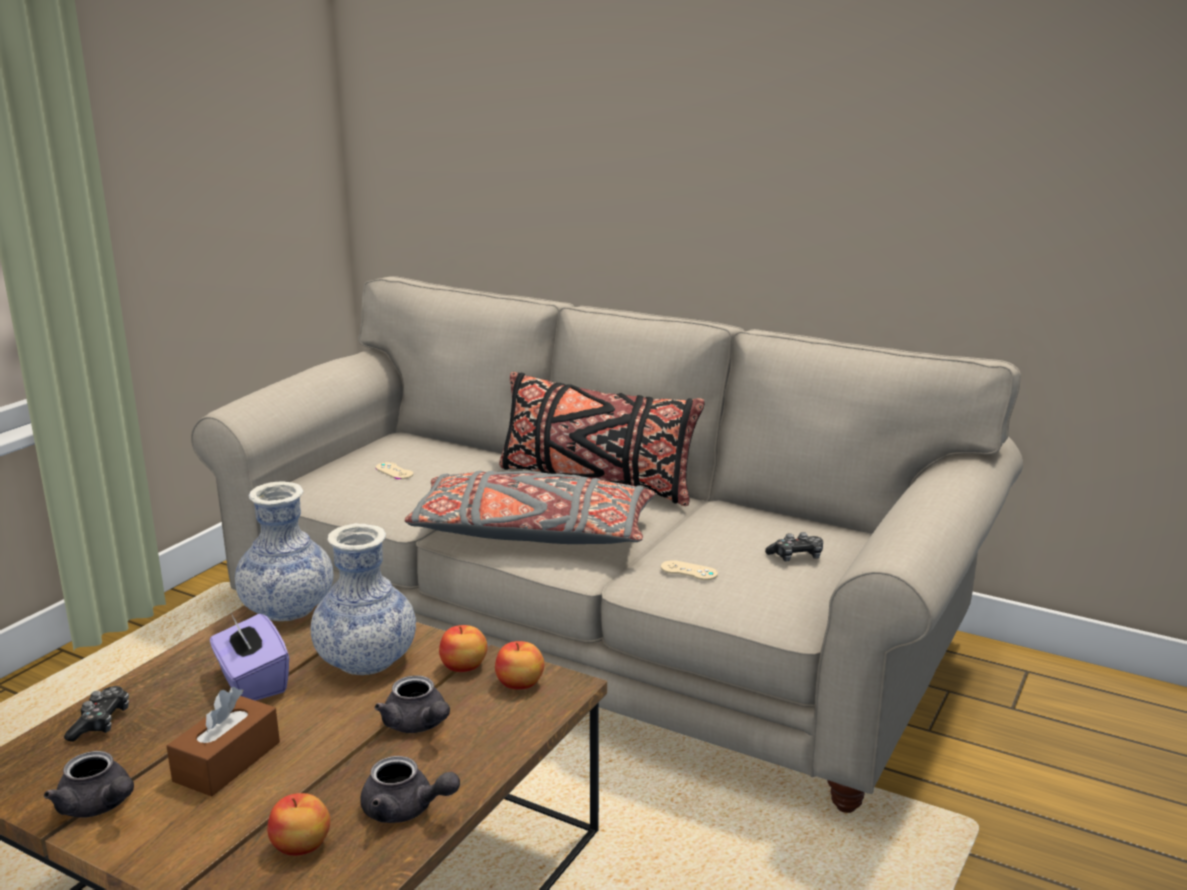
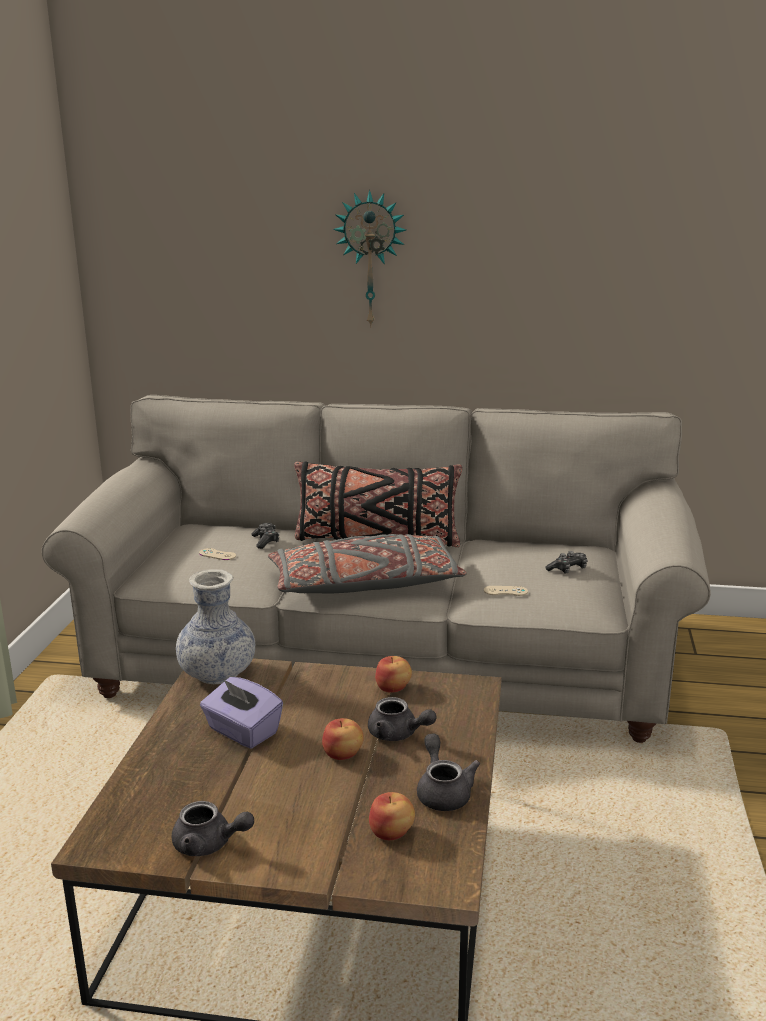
camera: 20 degrees left, 0 degrees up
game controller [64,686,129,742] -> game controller moved to [252,523,279,549]
brown tissue box [167,687,280,796] -> none
vase [311,523,416,675] -> none
grey teapot [360,756,460,823] -> grey teapot turned 105 degrees counterclockwise [417,733,480,811]
apple [495,641,545,690] -> apple moved to [322,718,364,760]
none -> wall clock [333,190,406,328]

